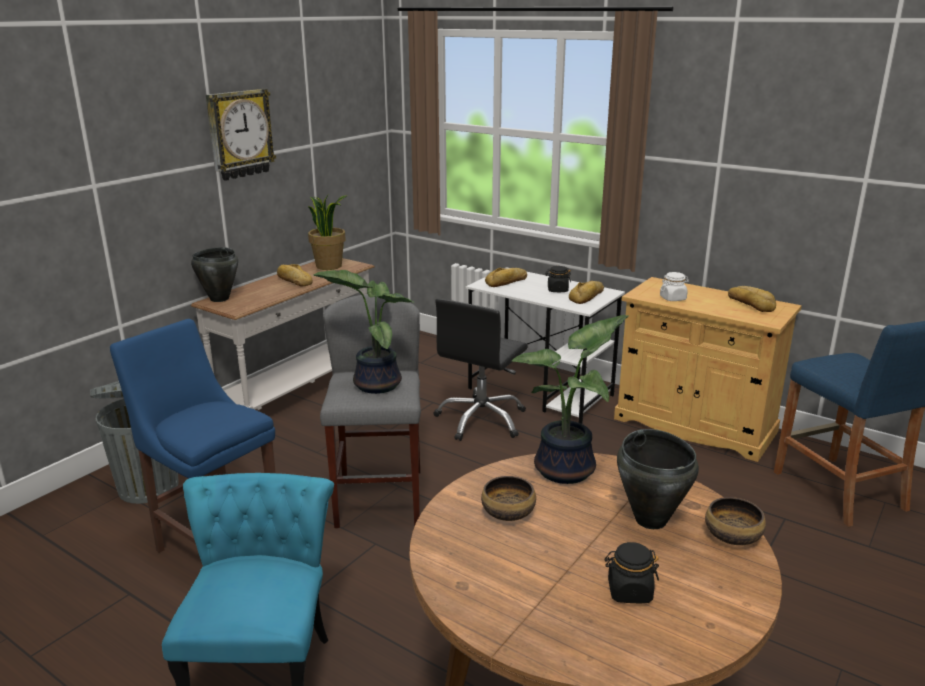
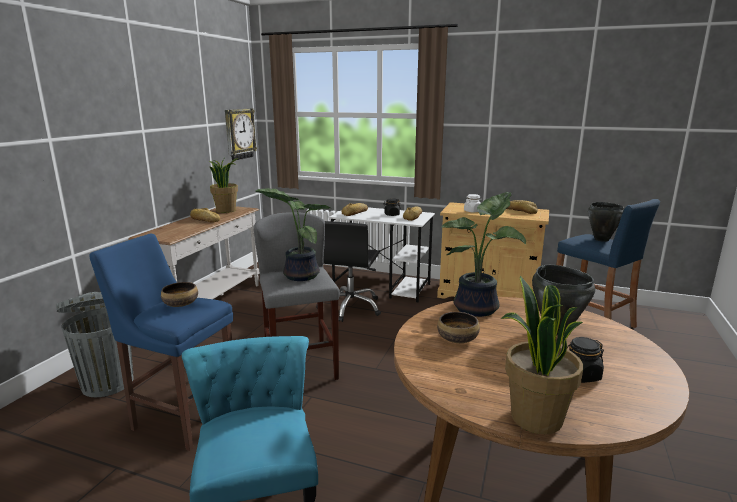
camera: 15 degrees left, 5 degrees down
black cooking pot [191,247,238,302] -> black cooking pot moved to [588,202,624,242]
wall clock [206,89,276,181] -> wall clock moved to [225,109,257,160]
bowl [705,497,766,545] -> bowl moved to [161,282,198,307]
none -> potted plant [501,276,583,434]

